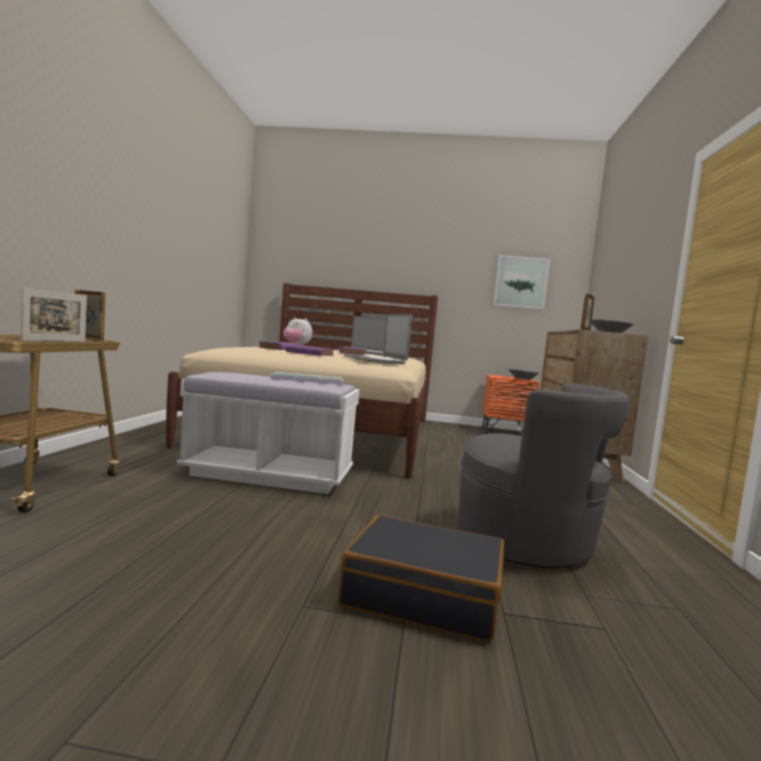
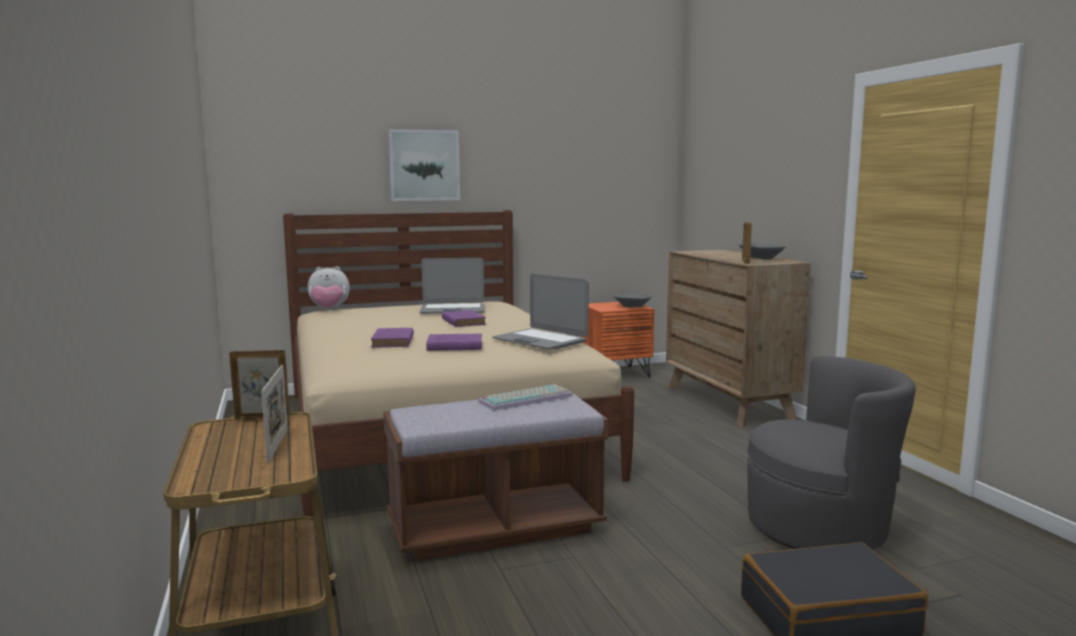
camera: 25 degrees left, 5 degrees up
white bench [176,372,360,494] -> brown bench [383,393,608,561]
picture [493,255,550,310] -> picture moved to [388,129,460,201]

